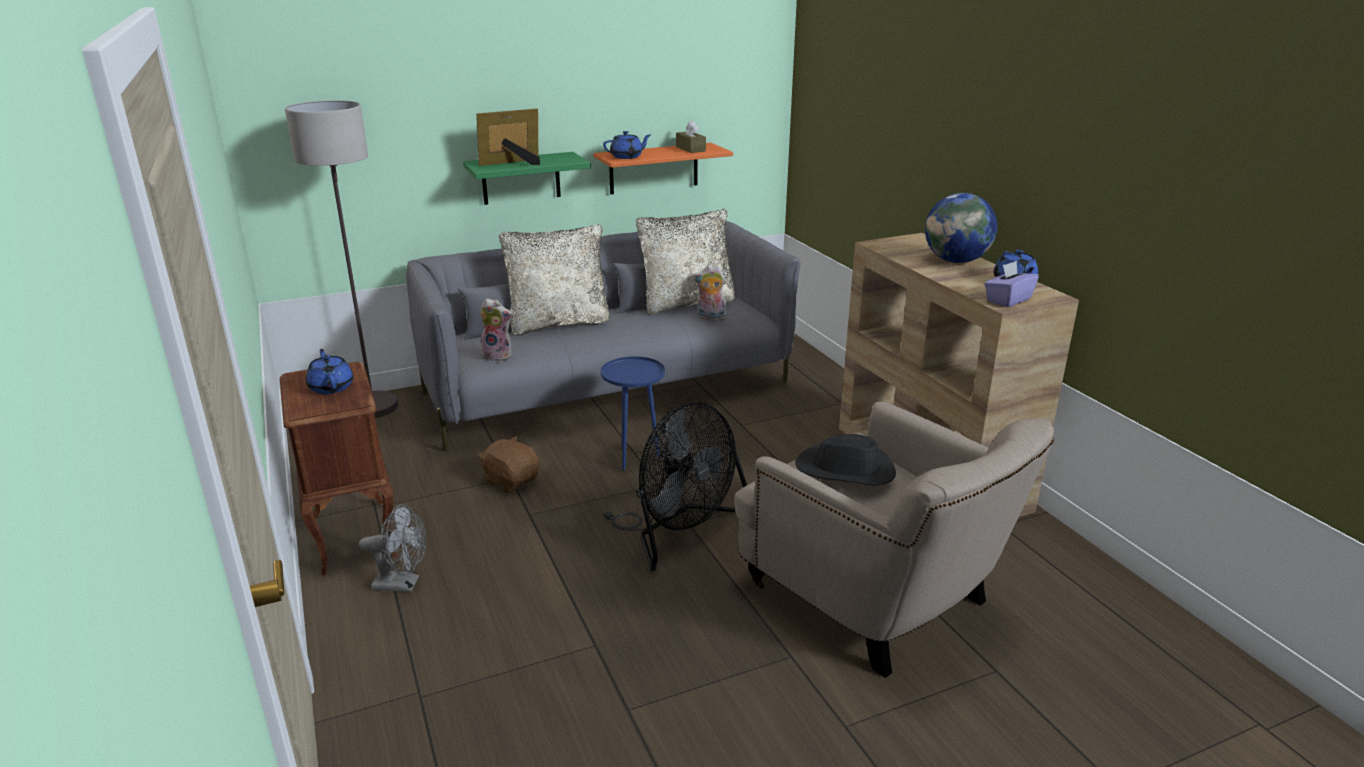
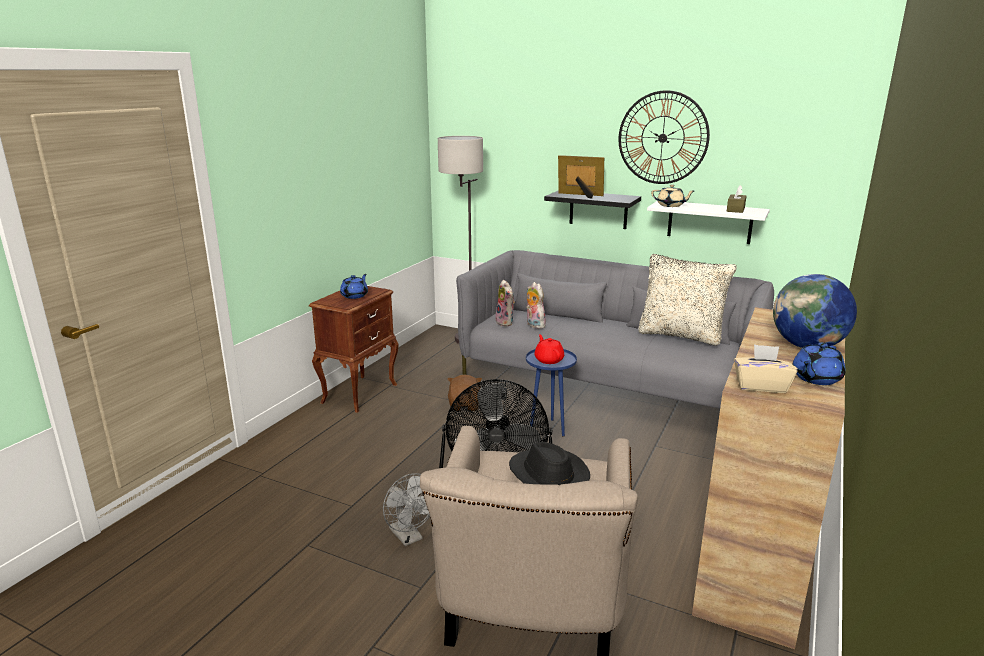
camera: 50 degrees right, 5 degrees down
grey fan [359,504,426,592] -> grey fan moved to [383,473,430,546]
green shelf [463,152,591,205] -> black shelf [544,190,641,229]
beige pillow [499,224,610,334] -> none
orange shelf [594,143,733,194] -> white shelf [647,201,770,244]
blue teapot [603,131,651,159] -> beige teapot [651,185,694,207]
plush toy [693,265,726,321] -> plush toy moved to [526,282,546,329]
purple tissue box [984,261,1039,307] -> beige tissue box [734,344,798,393]
none -> red teapot [535,334,564,364]
none -> wall clock [619,90,710,184]

